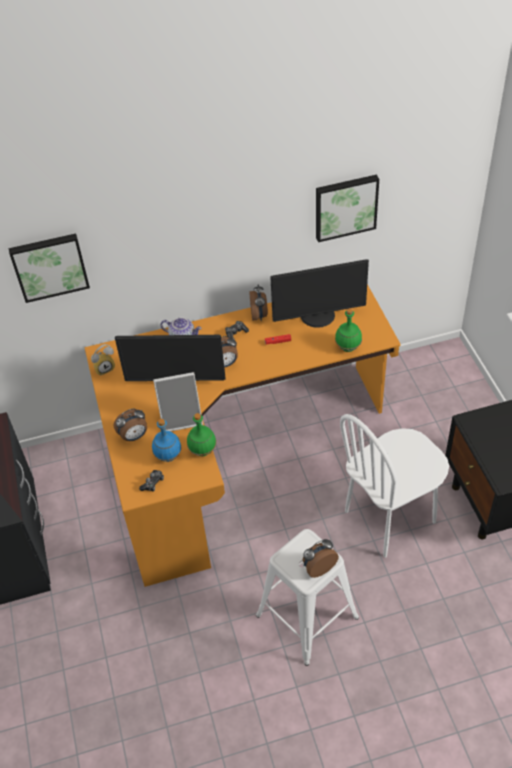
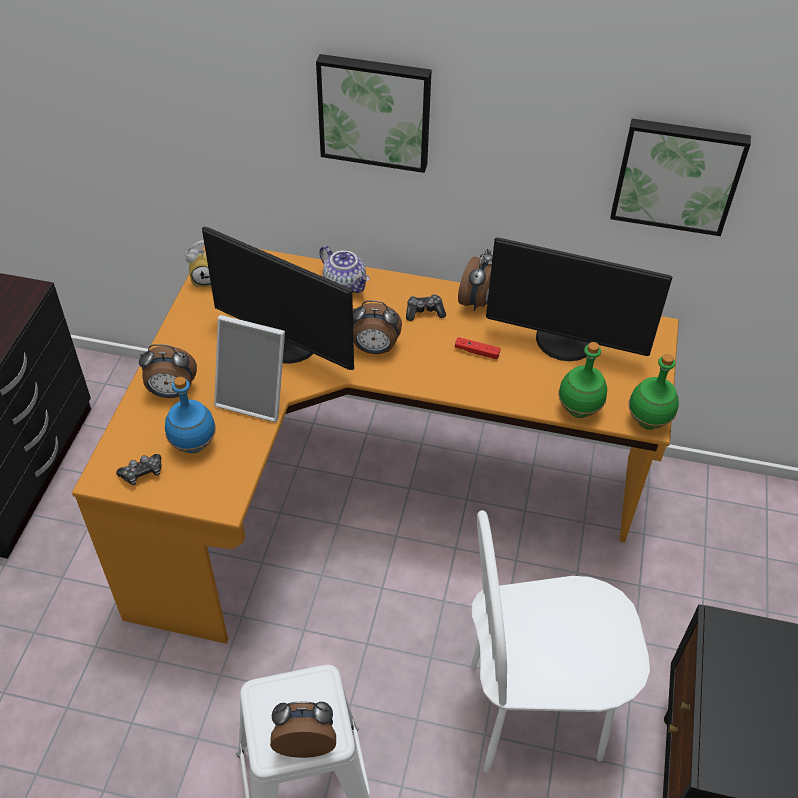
camera: 25 degrees right, 0 degrees up
picture [9,234,90,303] -> picture moved to [316,54,432,173]
green bottle [187,413,216,456] -> green bottle moved to [629,354,679,430]

